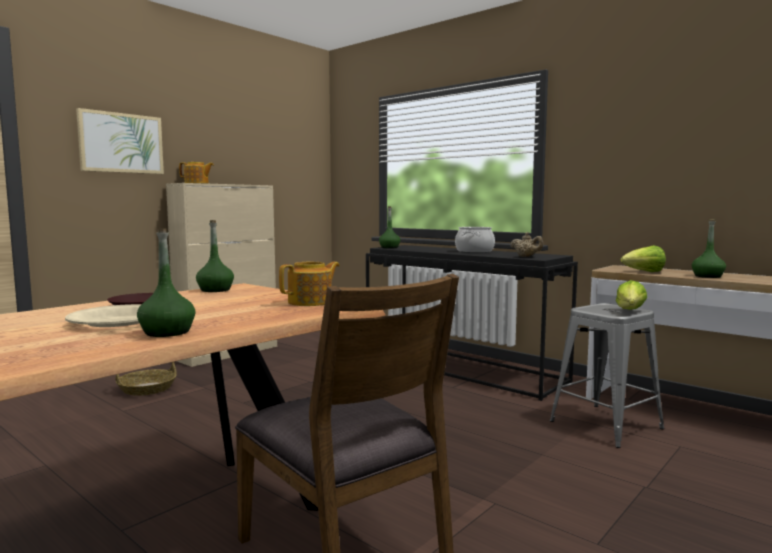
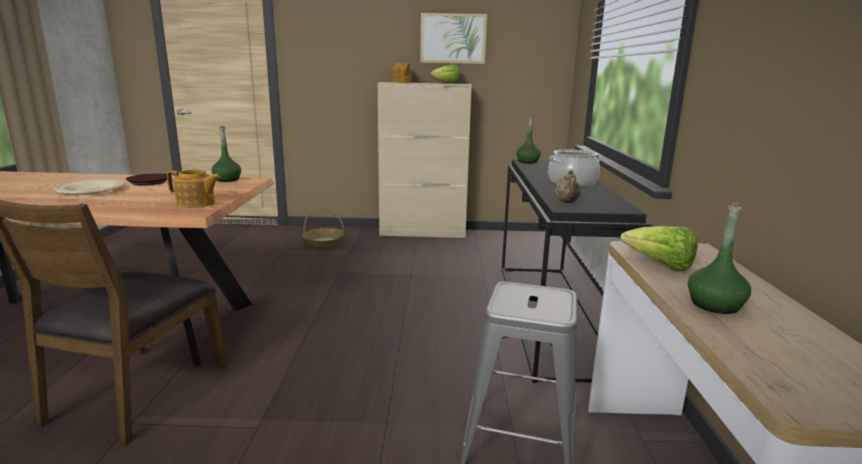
camera: 50 degrees right, 10 degrees up
picture [76,108,164,174] -> picture moved to [420,13,487,64]
green bottle [137,228,195,337] -> none
lettuce [616,280,647,310] -> lettuce moved to [430,64,460,84]

